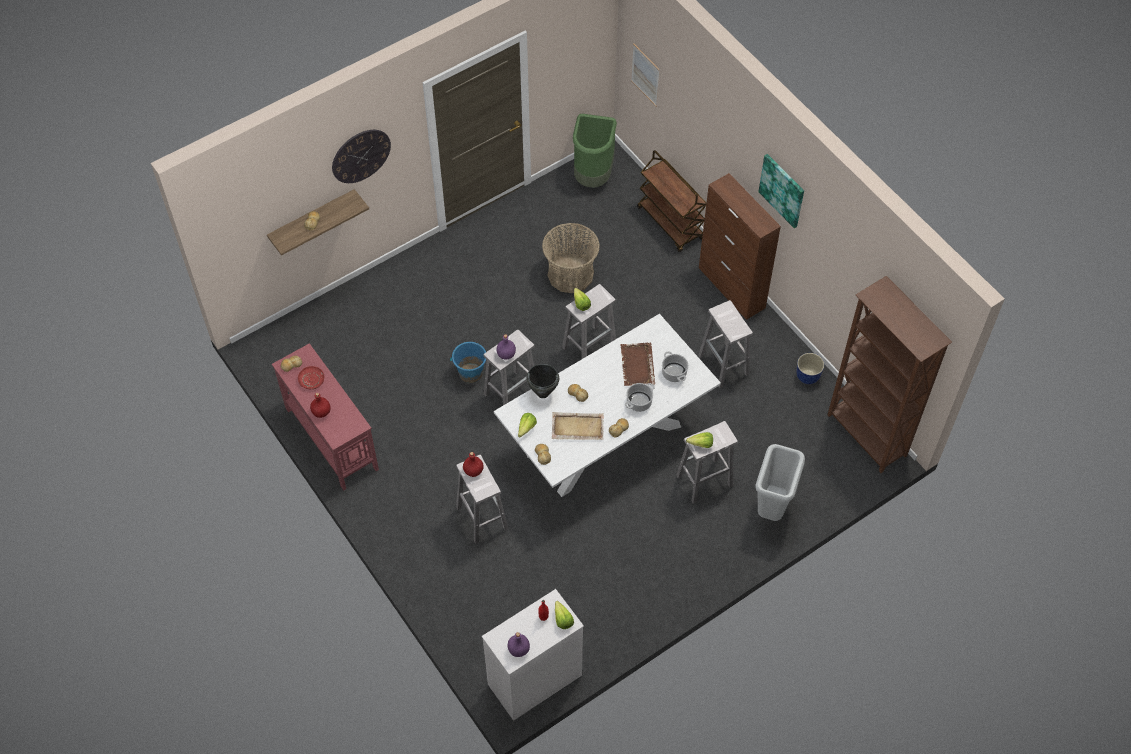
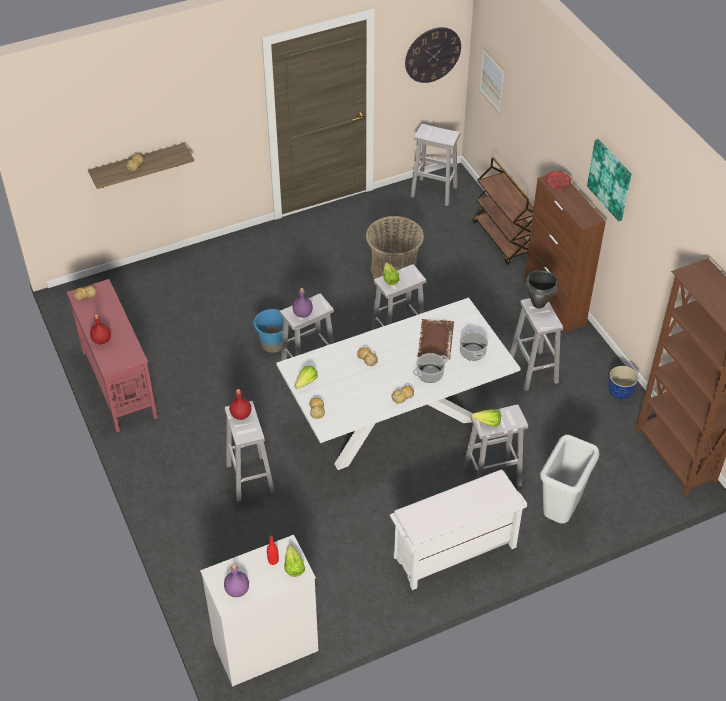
camera: 10 degrees right, 10 degrees down
red plate [298,366,324,389] -> red plate moved to [545,171,571,190]
wall clock [332,130,391,183] -> wall clock moved to [405,27,461,83]
black cooking pot [527,364,559,398] -> black cooking pot moved to [525,270,559,309]
beige tray [551,412,604,440] -> none
green trash can [573,114,617,188] -> white stool [411,124,460,206]
none -> white bench [390,469,527,590]

